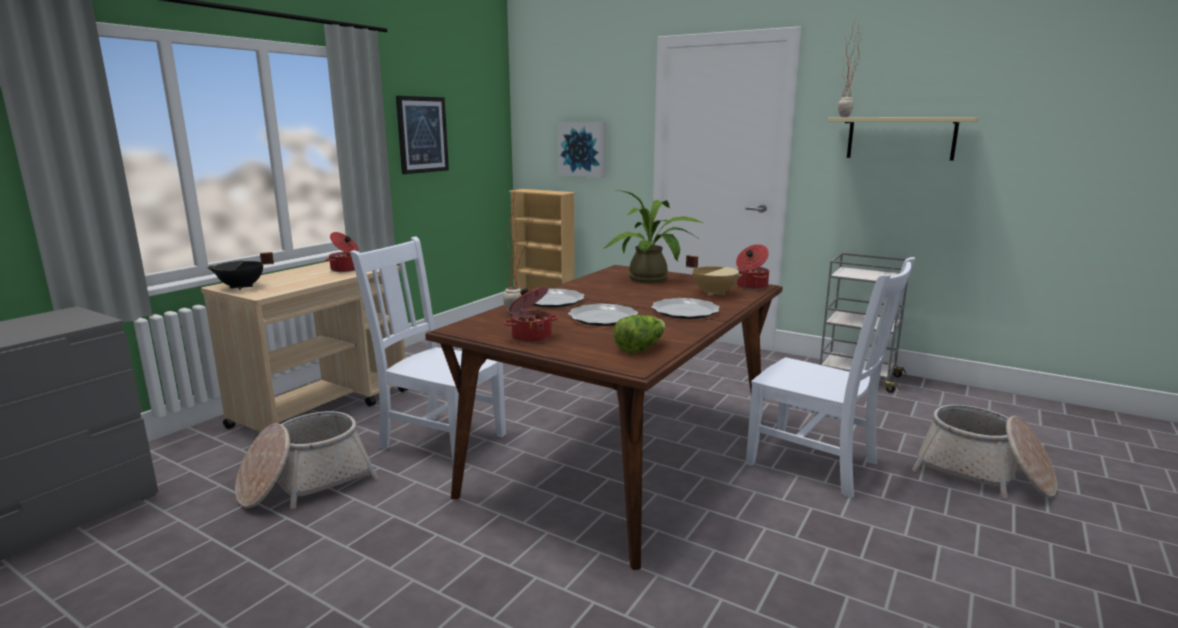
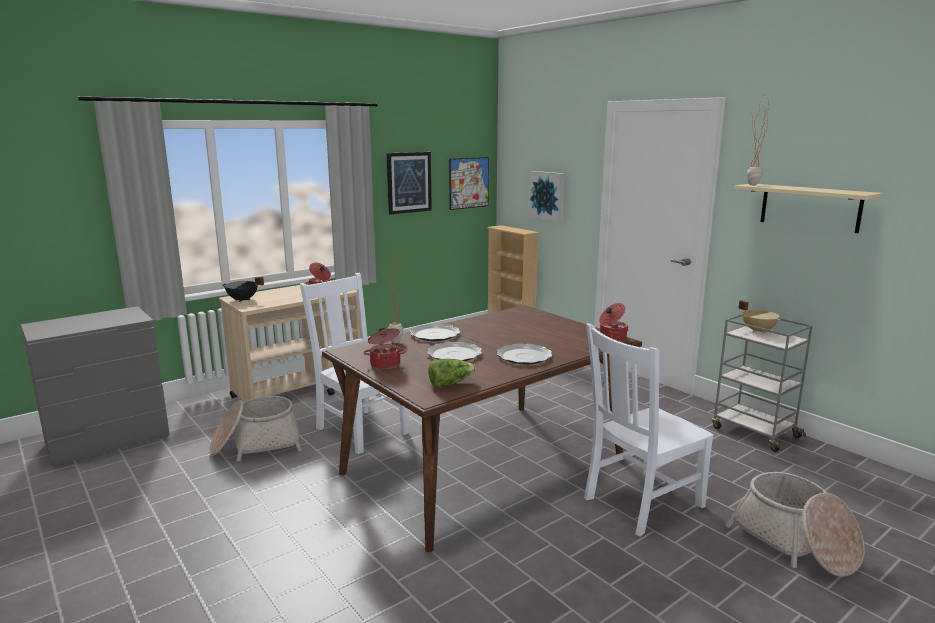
camera: 20 degrees right, 0 degrees up
potted plant [604,190,703,283] -> none
beige cooking pot [686,255,742,296] -> beige cooking pot moved to [738,300,781,333]
white chair [746,257,915,498] -> white chair turned 90 degrees clockwise [584,323,714,537]
none -> picture [449,157,489,210]

